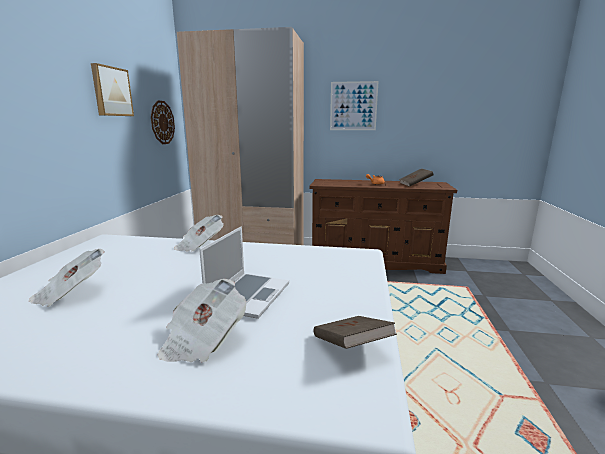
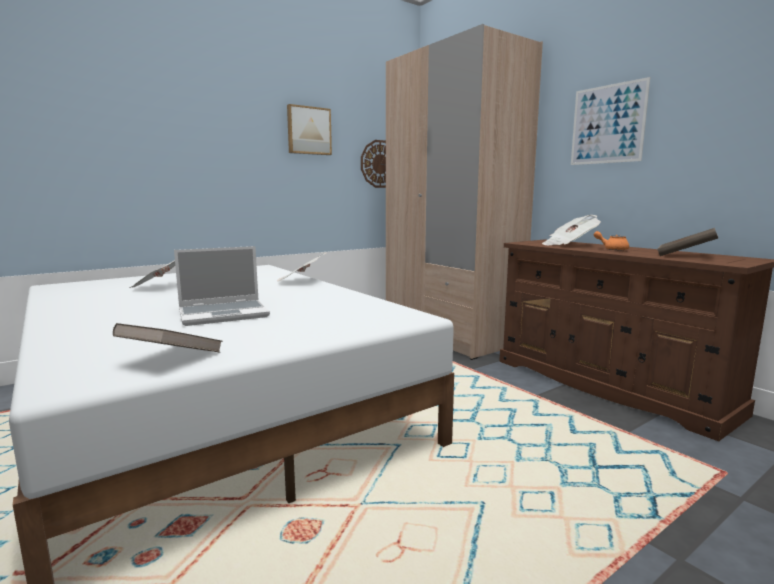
camera: 45 degrees right, 5 degrees down
newspaper [158,279,246,363] -> newspaper moved to [542,215,601,245]

